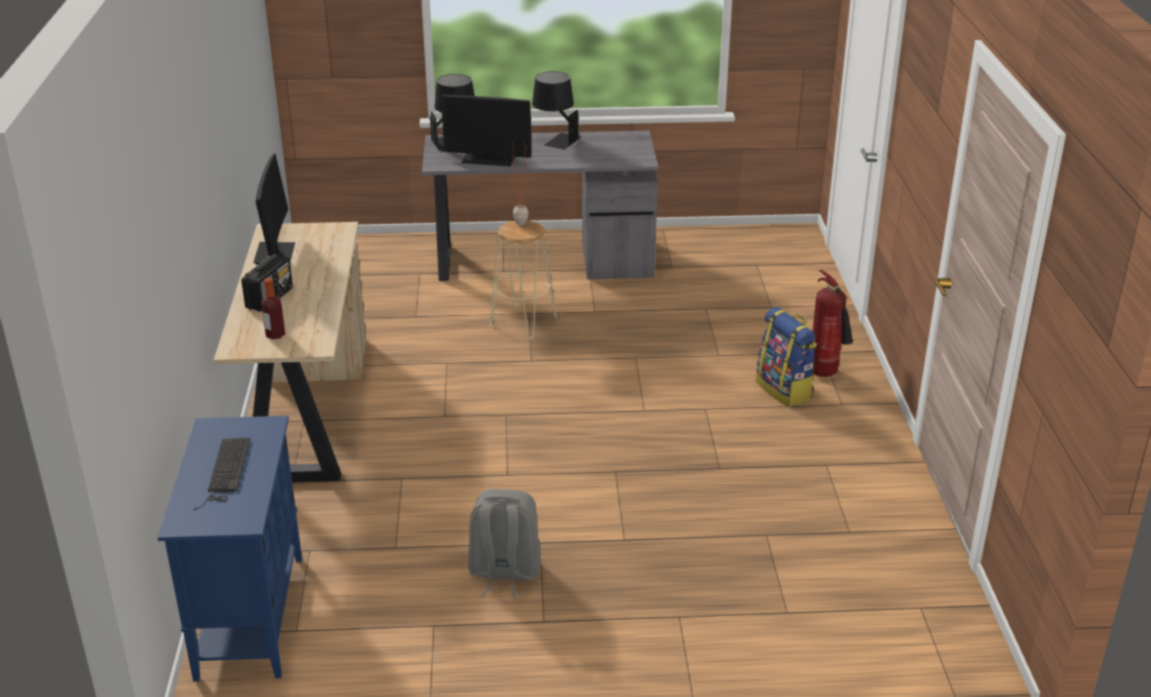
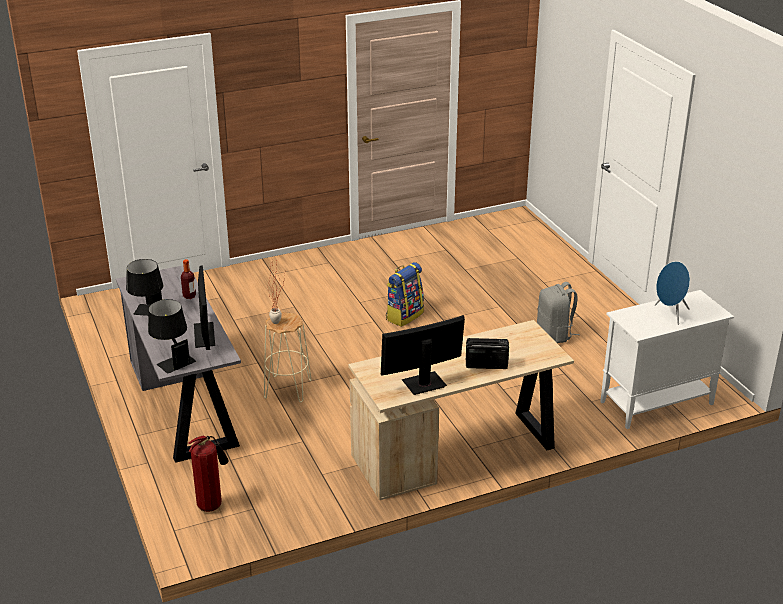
camera: 110 degrees left, 0 degrees up
blue cabinet [158,416,302,682] -> white cabinet [600,290,734,429]
keyboard [193,438,250,510] -> blue speaker [655,261,690,325]
bottle [261,278,285,339] -> bottle moved to [181,259,196,299]
backpack [756,307,817,407] -> backpack moved to [386,262,424,327]
fire extinguisher [813,270,853,377] -> fire extinguisher moved to [188,435,229,512]

